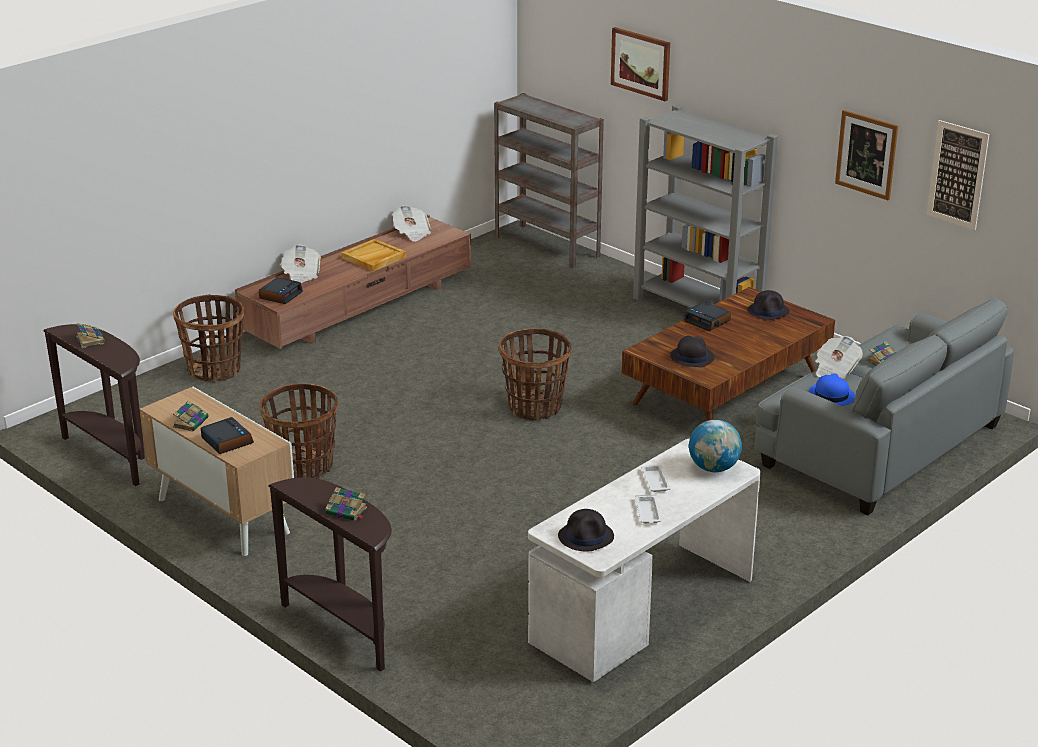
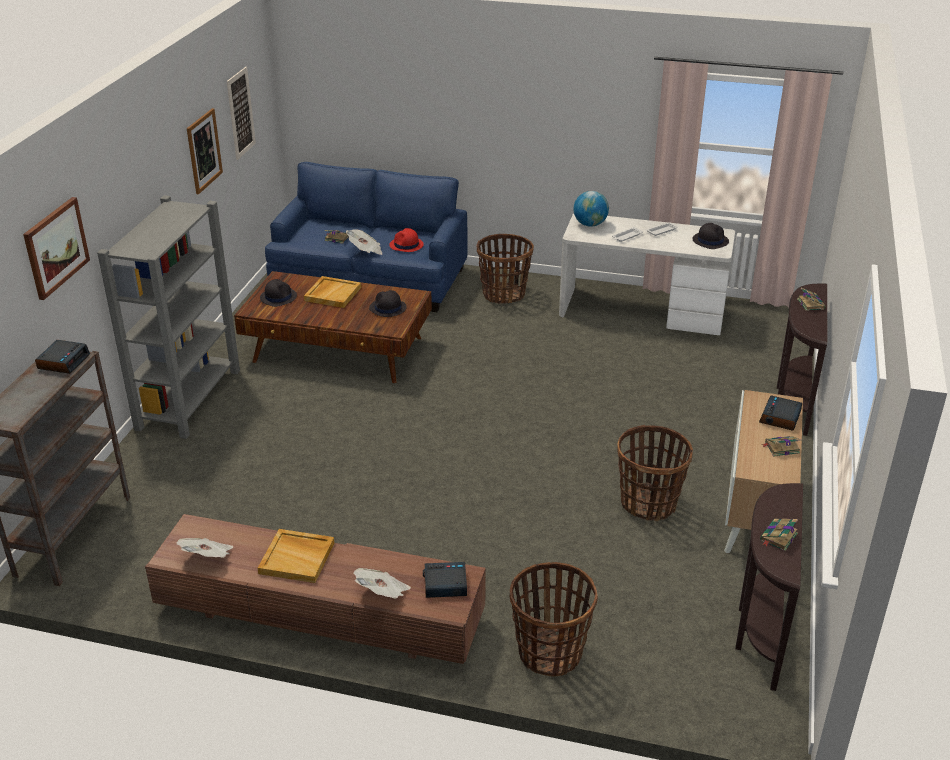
camera: 120 degrees left, 5 degrees up
basket [499,329,571,421] -> basket moved to [477,234,534,304]
alarm clock [684,302,731,331] -> alarm clock moved to [35,340,90,374]
grey sofa [754,298,1014,515] -> blue sofa [265,162,468,312]
blue hat [809,373,855,406] -> red hat [389,228,424,252]
none -> beige tray [304,276,361,308]

